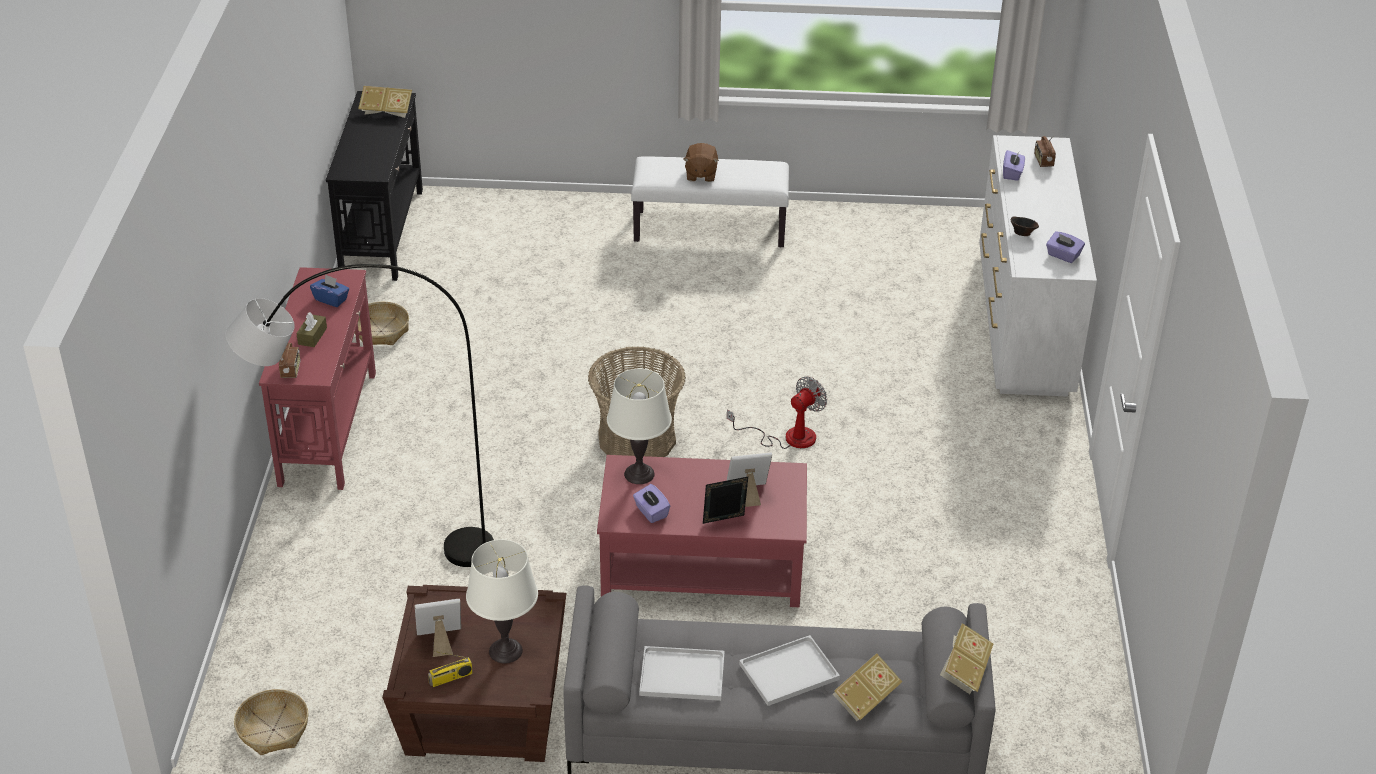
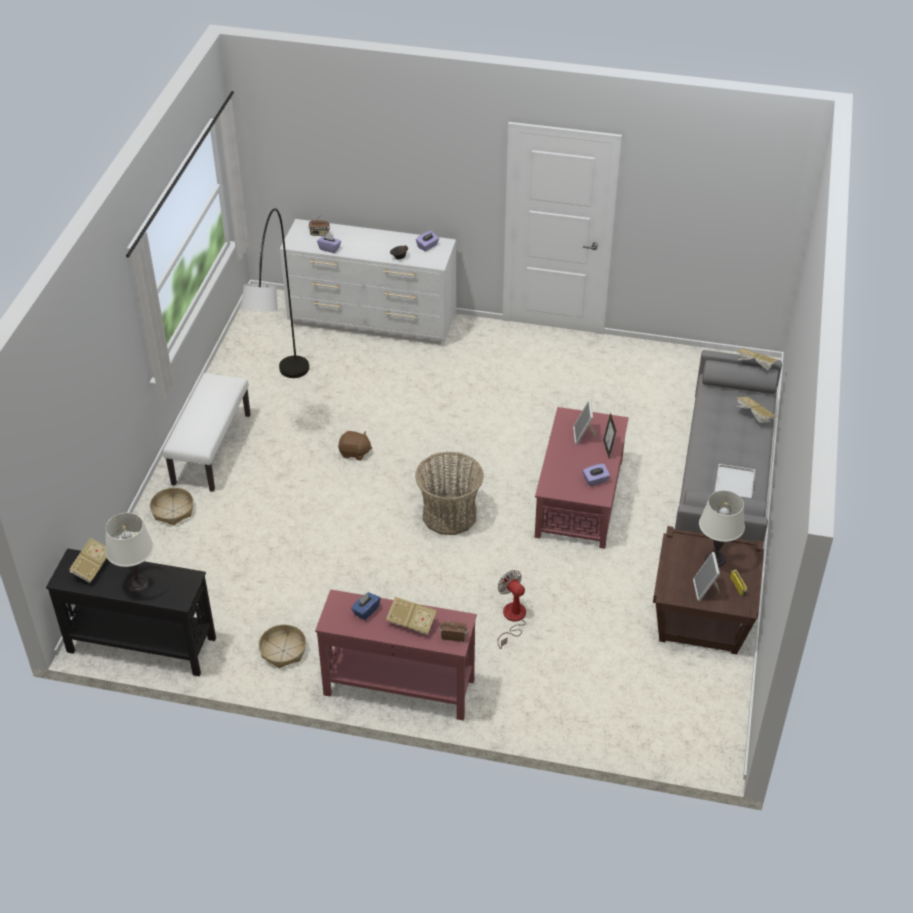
camera: 80 degrees left, 5 degrees up
grey floor lamp [225,264,494,567] -> grey floor lamp moved to [240,208,309,378]
basket [234,689,309,755] -> basket moved to [150,487,194,525]
brown tissue box [296,312,327,347] -> book [386,597,437,635]
white table lamp [607,369,672,484] -> white table lamp moved to [105,513,154,593]
brown plush toy [683,143,719,182] -> brown plush toy moved to [338,431,372,460]
fan [727,376,827,449] -> fan moved to [497,570,526,649]
white tray [739,635,840,706] -> none

